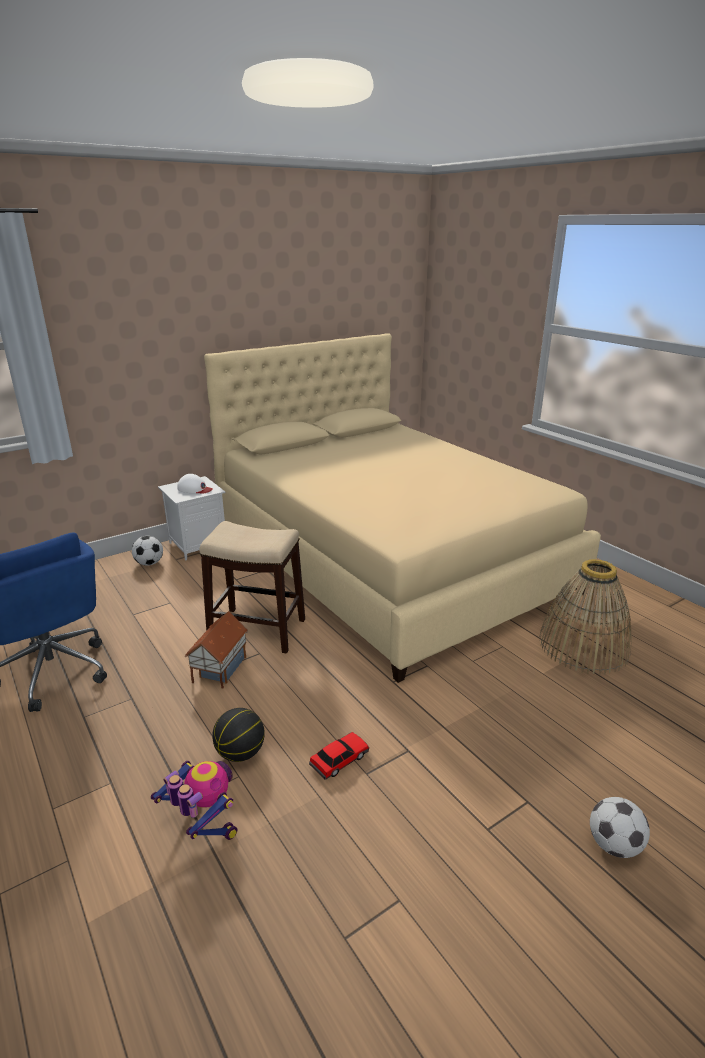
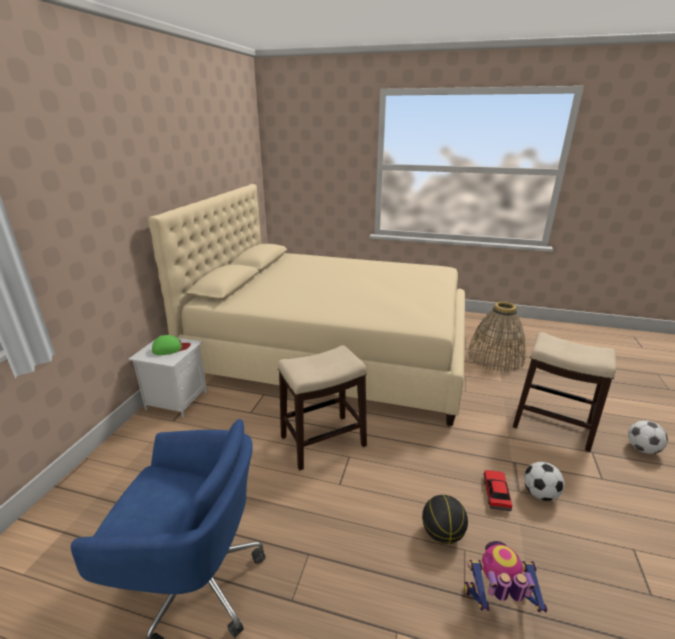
camera: 40 degrees left, 0 degrees up
football [132,536,163,566] -> football moved to [524,462,565,501]
white cap [177,474,213,493] -> green cap [152,335,191,355]
toy house [185,611,248,689] -> none
none -> stool [513,332,617,452]

